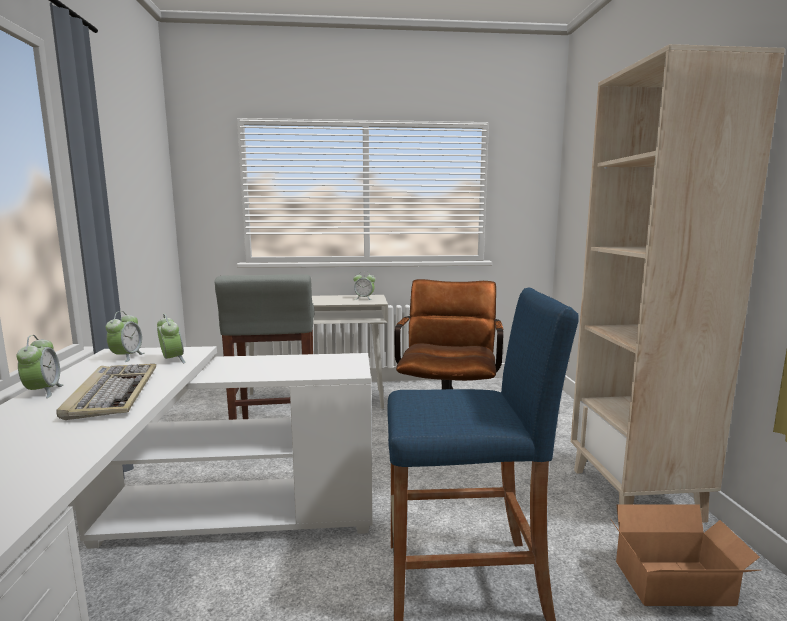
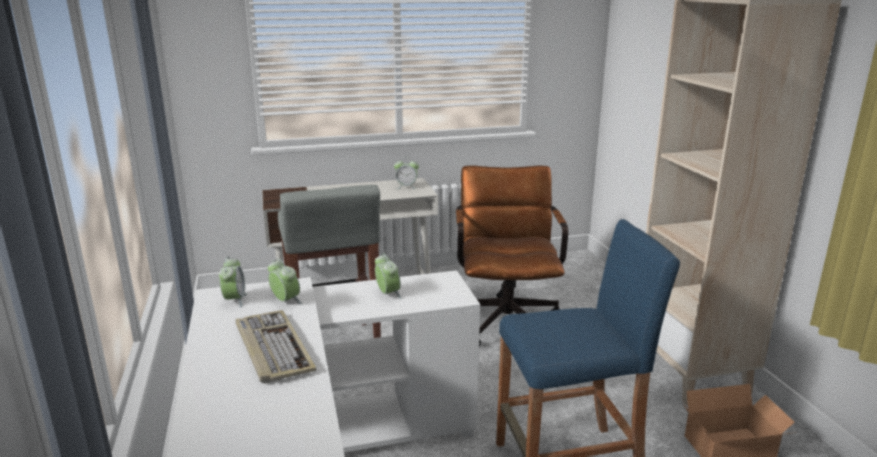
camera: 10 degrees left, 10 degrees up
alarm clock [17,335,64,398] -> alarm clock moved to [375,253,402,299]

